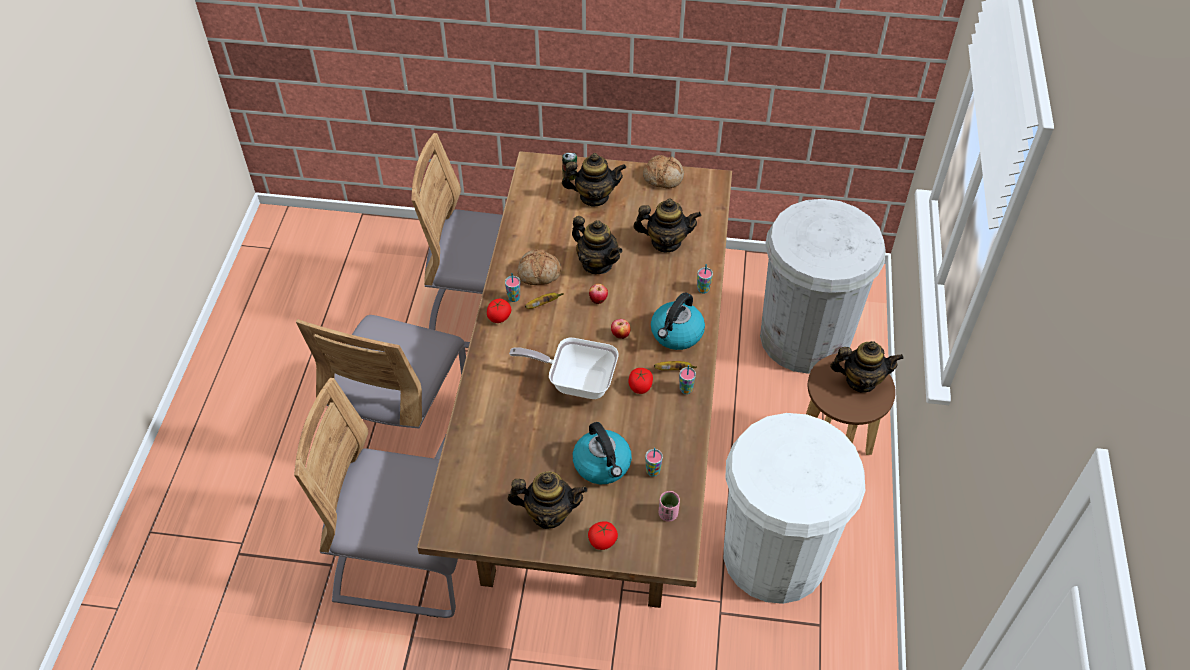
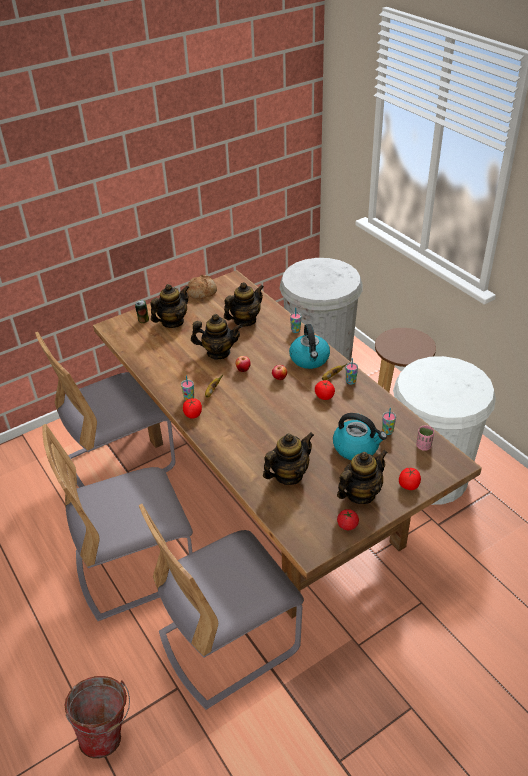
camera: 40 degrees left, 10 degrees down
grey chair [296,315,466,459] -> grey chair turned 90 degrees clockwise [42,424,193,621]
frying pan [509,338,619,399] -> none
bread [517,249,561,285] -> none
teapot [830,341,904,393] -> teapot moved to [263,433,314,485]
none -> bucket [65,676,130,759]
none -> tomato [337,509,359,530]

